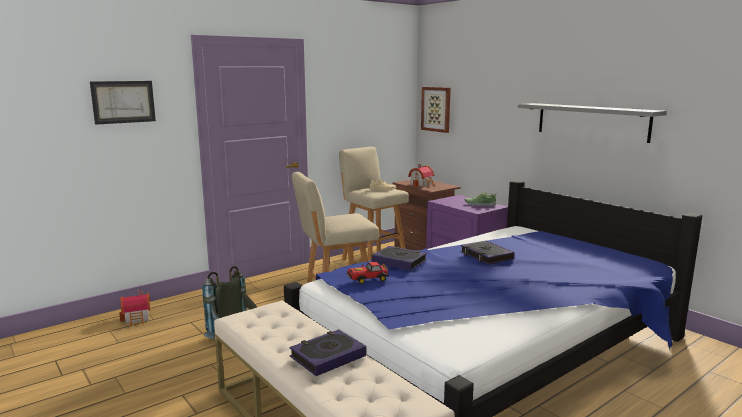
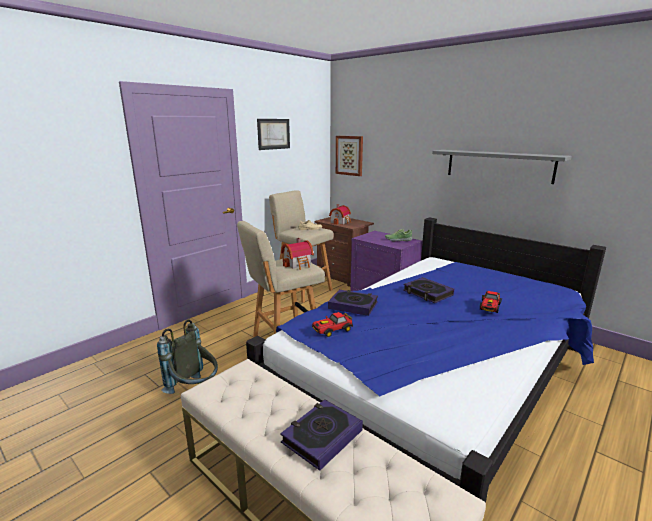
camera: 10 degrees left, 5 degrees up
picture [90,81,156,125] -> picture moved to [257,119,290,150]
toy house [119,290,150,326] -> toy house moved to [281,238,314,270]
none -> toy car [480,291,502,313]

